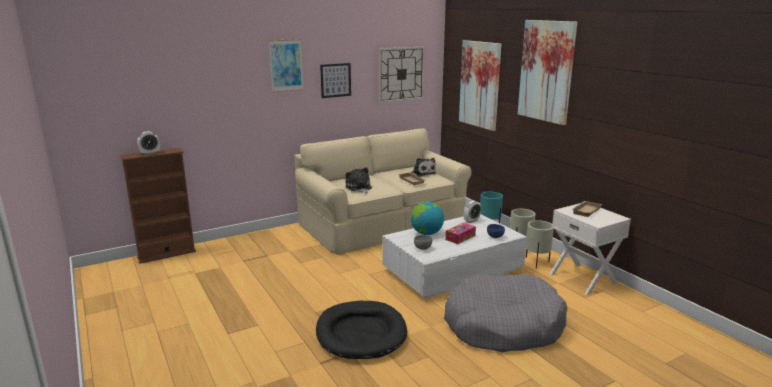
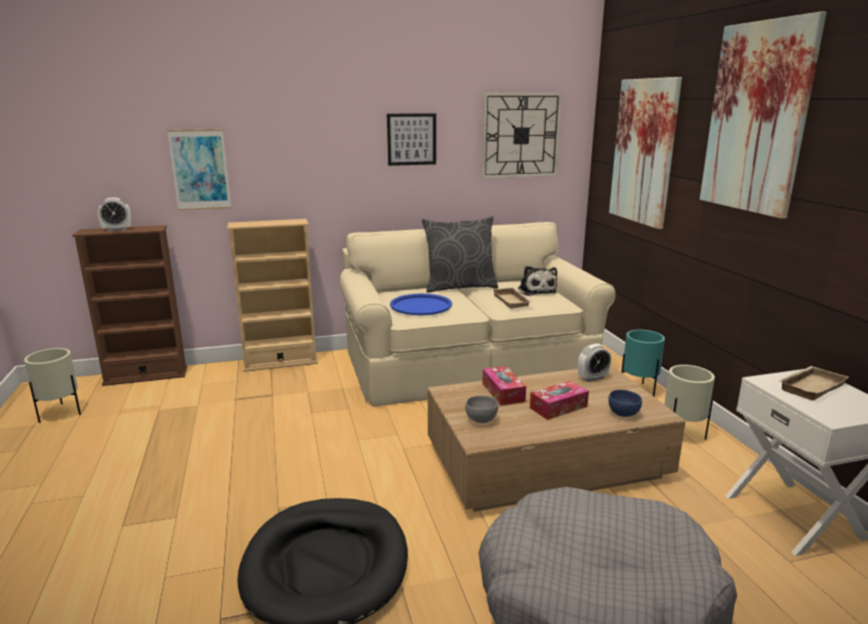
camera: 15 degrees right, 0 degrees up
picture [269,39,303,92] -> picture moved to [167,129,231,210]
plush toy [346,167,372,193] -> blue tray [390,294,452,315]
white coffee table [382,214,527,299] -> brown coffee table [428,365,685,512]
globe [411,202,444,235] -> tissue box [482,366,526,406]
beige planter [526,220,554,269] -> beige planter moved to [24,348,81,423]
none -> beige bookcase [227,219,318,372]
none -> grey pillow [422,216,498,293]

